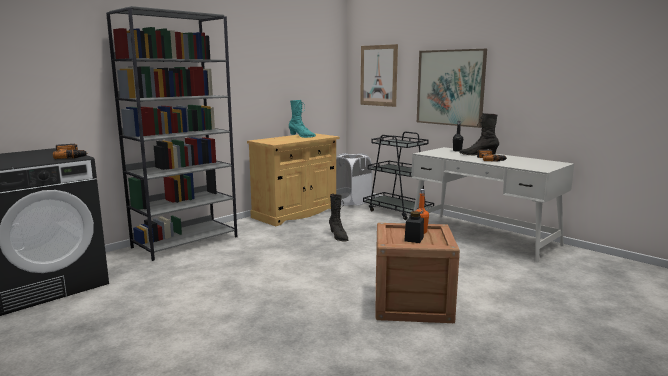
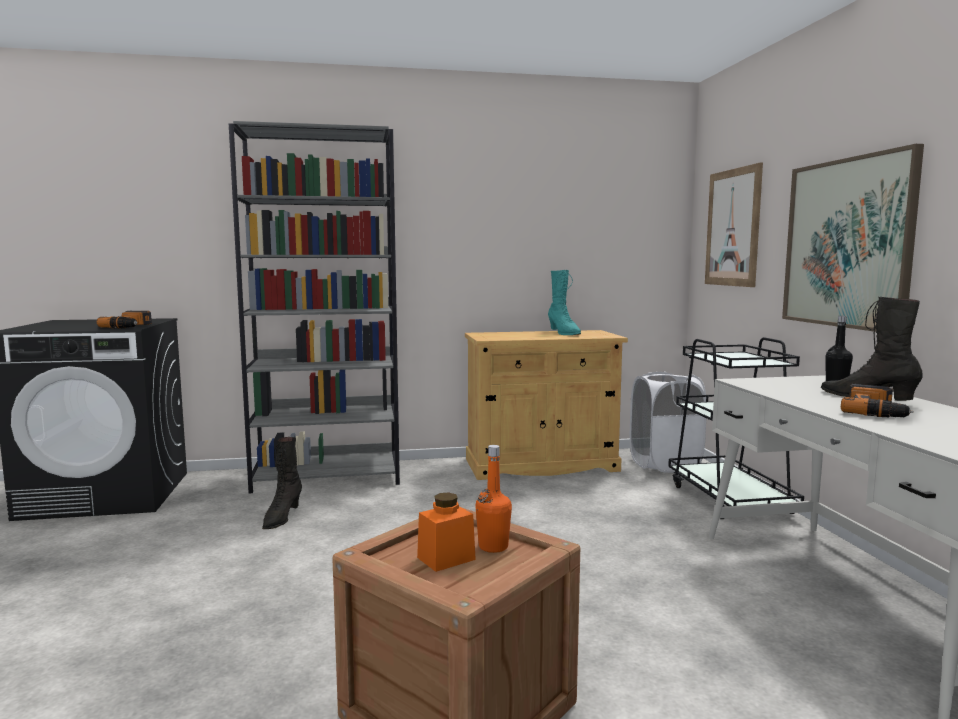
camera: 35 degrees right, 5 degrees down
black boot [329,194,349,242] -> black boot moved to [262,437,302,529]
black jar [404,211,424,243] -> orange jar [417,493,476,572]

